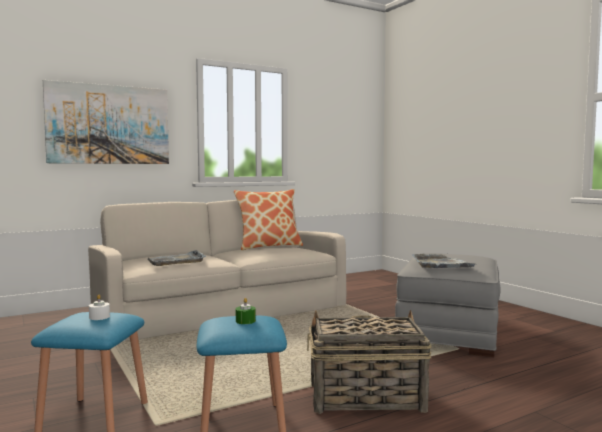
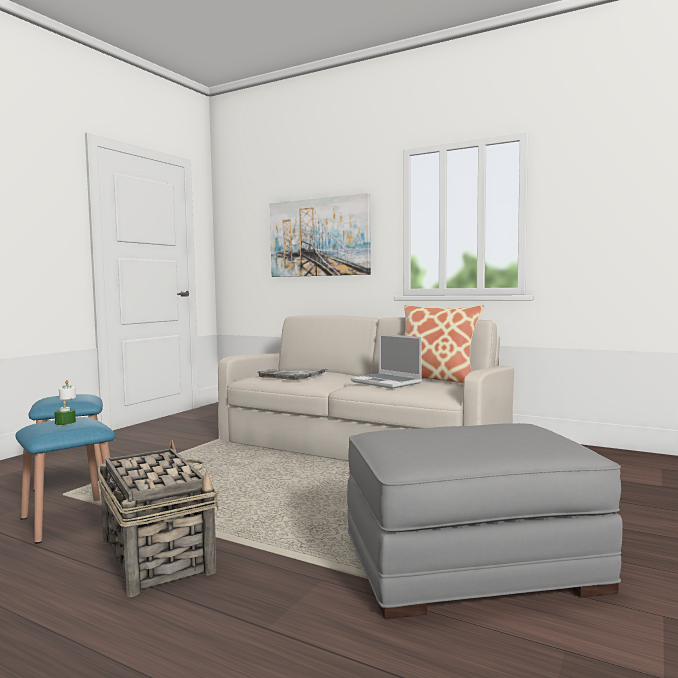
camera: 60 degrees right, 0 degrees up
grey tray [412,254,475,268] -> none
none -> laptop [351,334,422,389]

